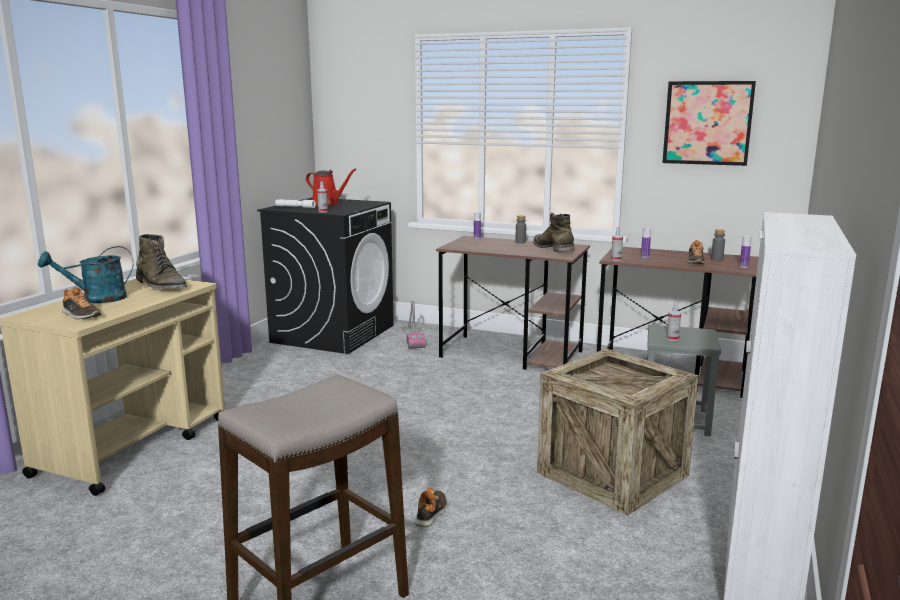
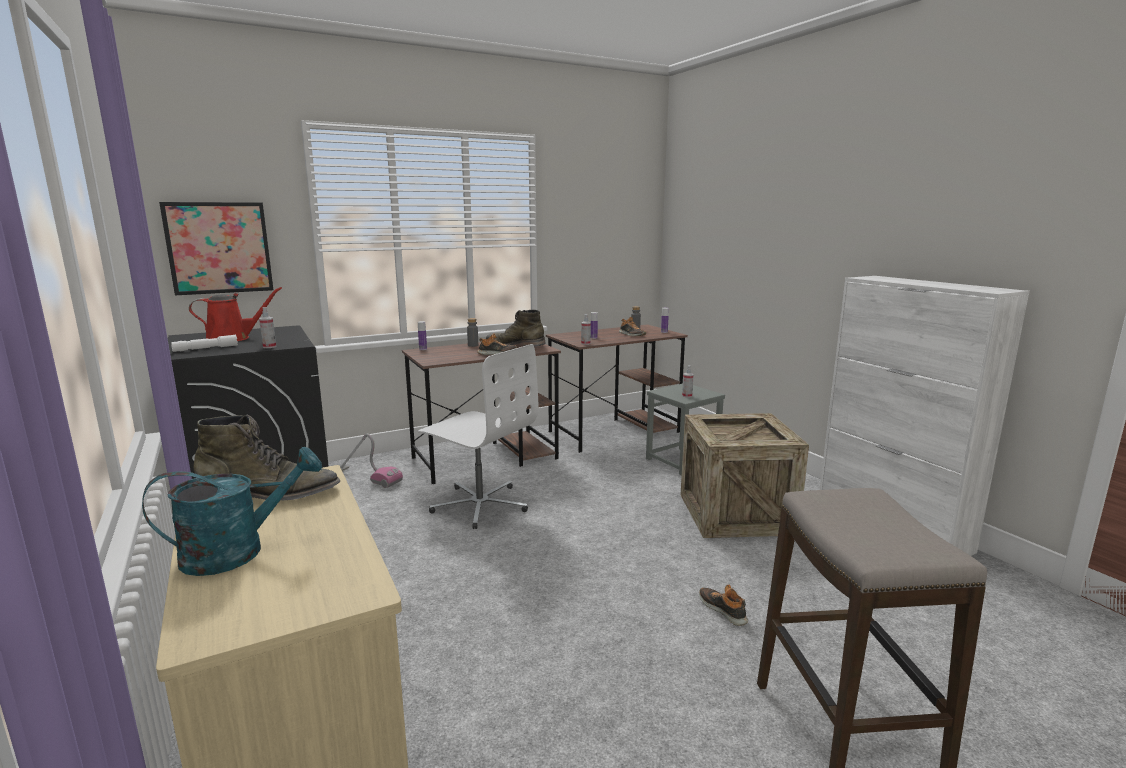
camera: 50 degrees left, 0 degrees up
turquoise watering can [38,246,133,303] -> turquoise watering can turned 135 degrees counterclockwise [142,447,322,576]
shoe [62,287,101,319] -> shoe moved to [477,333,517,355]
picture [662,81,756,166] -> picture moved to [159,202,273,295]
none -> white office chair [418,344,539,529]

